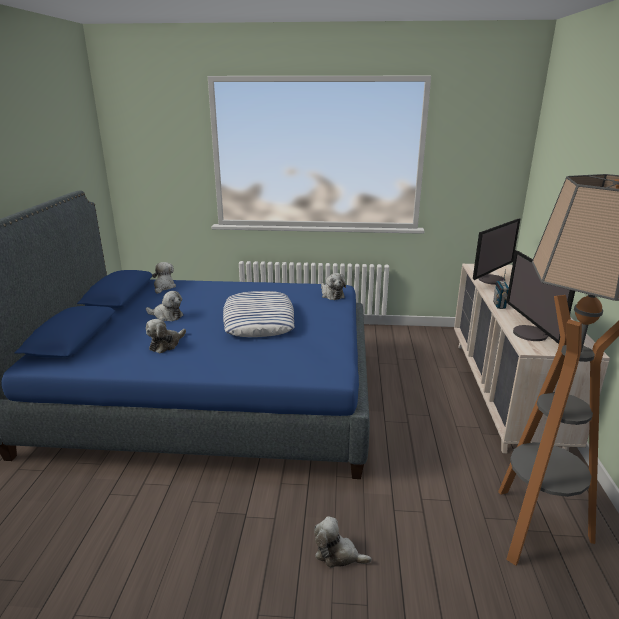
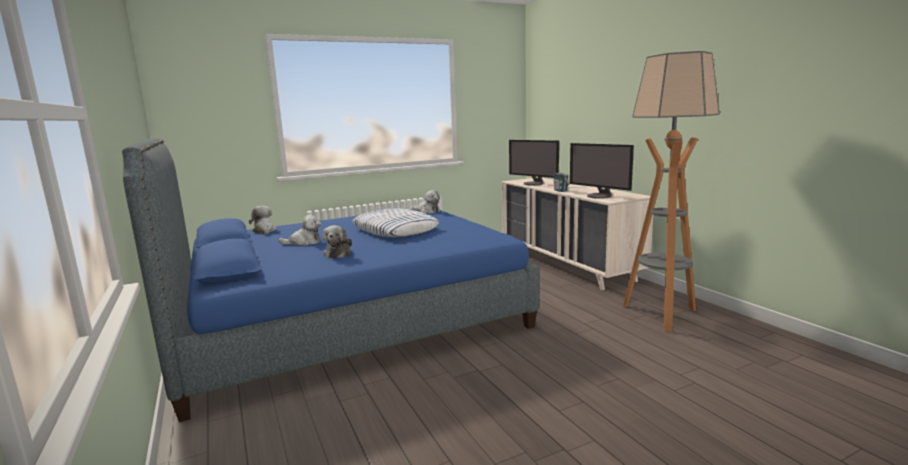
camera: 30 degrees left, 10 degrees down
plush toy [314,516,372,568] -> none
monitor [473,218,521,285] -> monitor turned 120 degrees clockwise [509,140,559,186]

